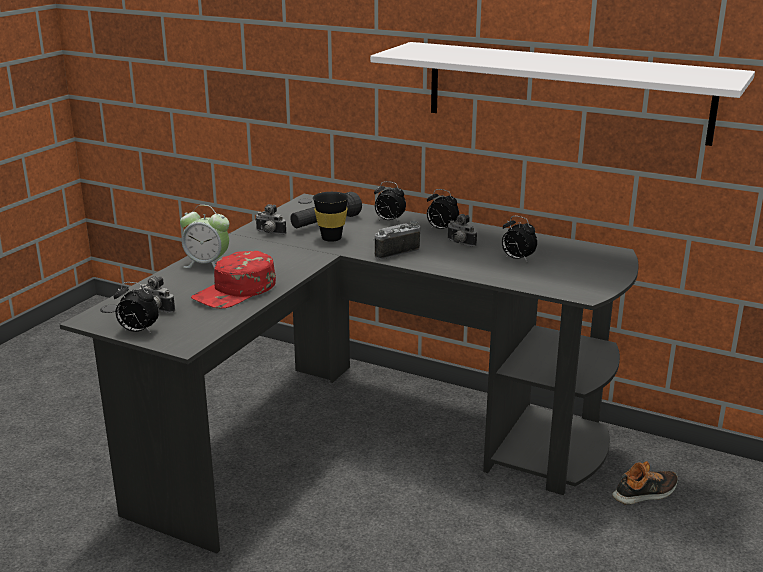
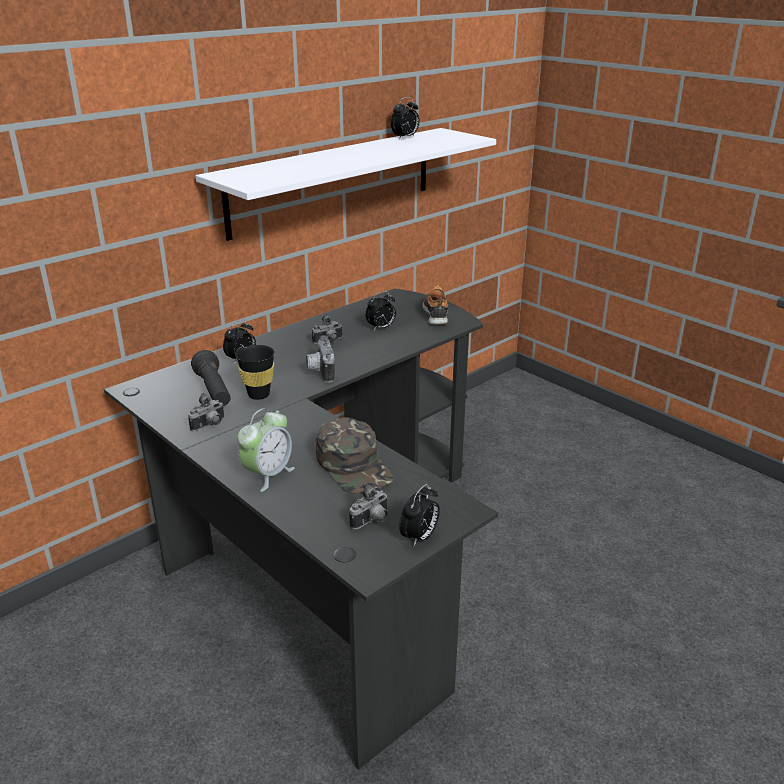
camera: 70 degrees left, 5 degrees up
red cap [191,251,276,309] -> green cap [316,417,394,494]
alarm clock [427,189,459,229] -> alarm clock moved to [391,97,419,139]
shoe [612,461,678,505] -> shoe moved to [423,285,448,325]

